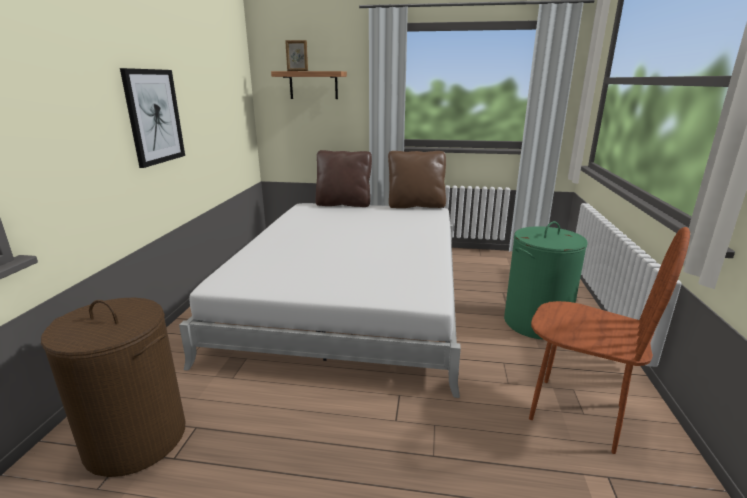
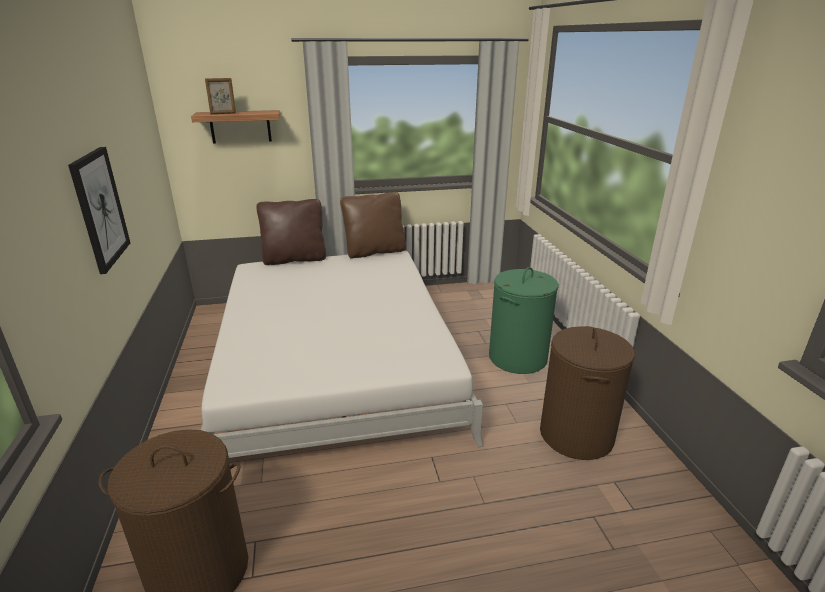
camera: 20 degrees left, 5 degrees up
brown chair [529,227,690,454] -> brown laundry basket [540,326,635,460]

